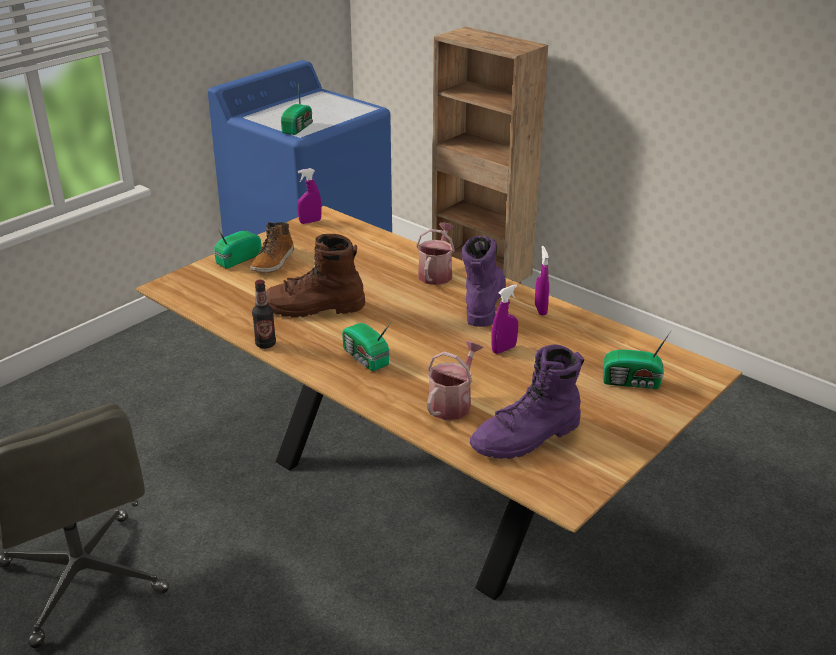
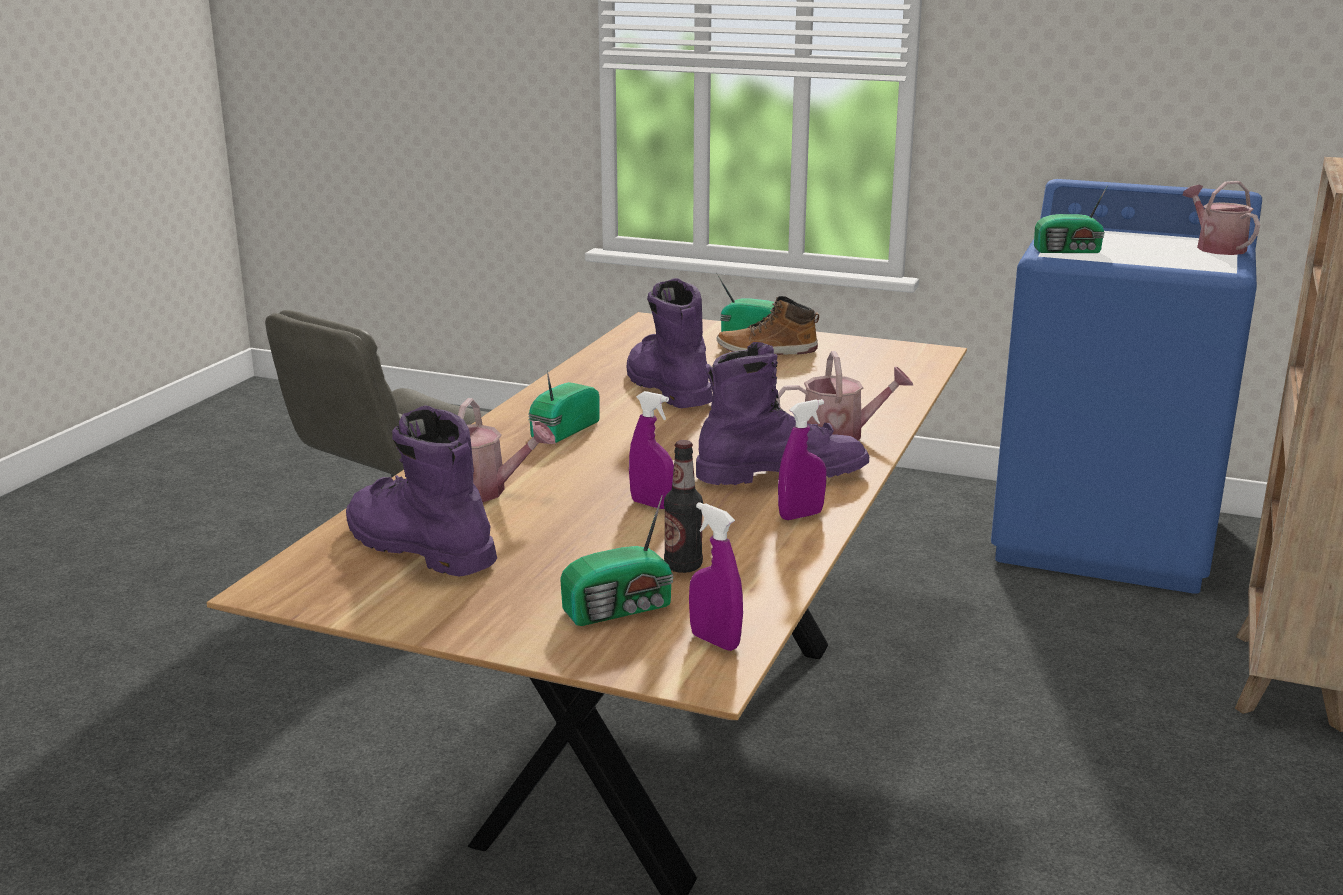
camera: 70 degrees right, 10 degrees down
bottle [252,280,276,349] -> bottle moved to [664,440,703,573]
brown boot [266,234,365,318] -> purple boot [627,278,712,408]
purple spray bottle [297,168,322,224] -> purple spray bottle moved to [689,502,743,651]
radio [603,331,671,389] -> radio turned 105 degrees counterclockwise [560,495,673,626]
none -> watering can [1183,181,1260,255]

